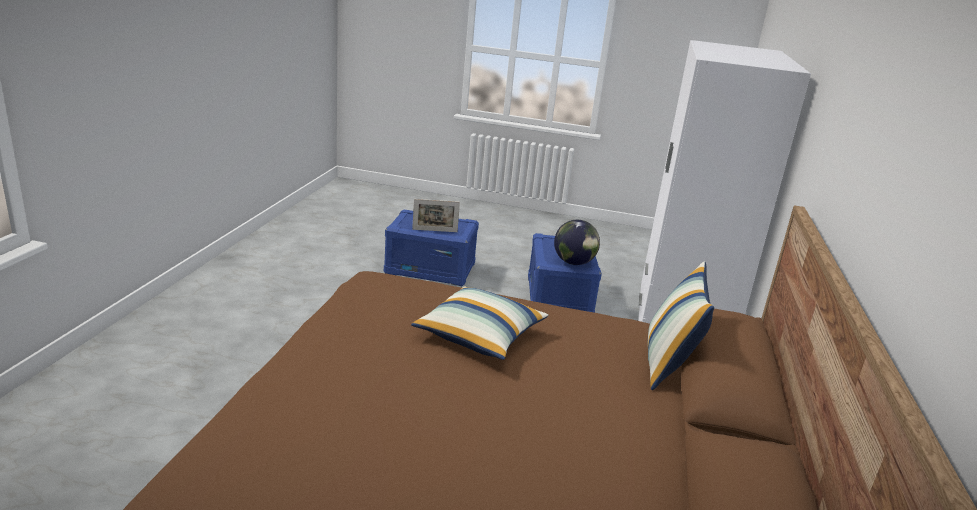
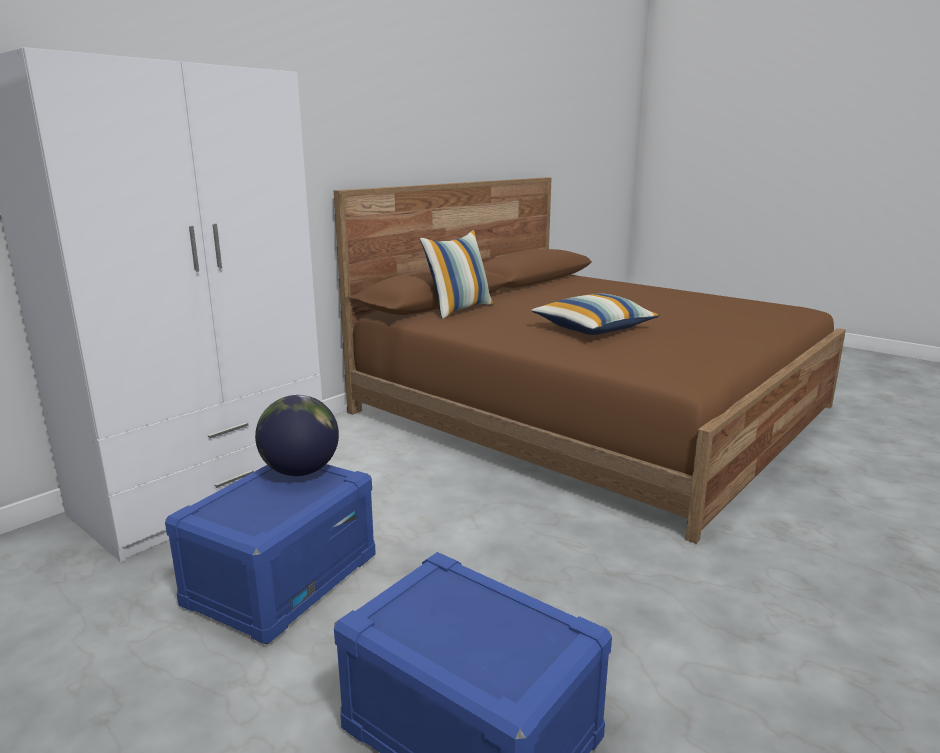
camera: 150 degrees left, 5 degrees down
picture frame [412,199,460,232] -> none

